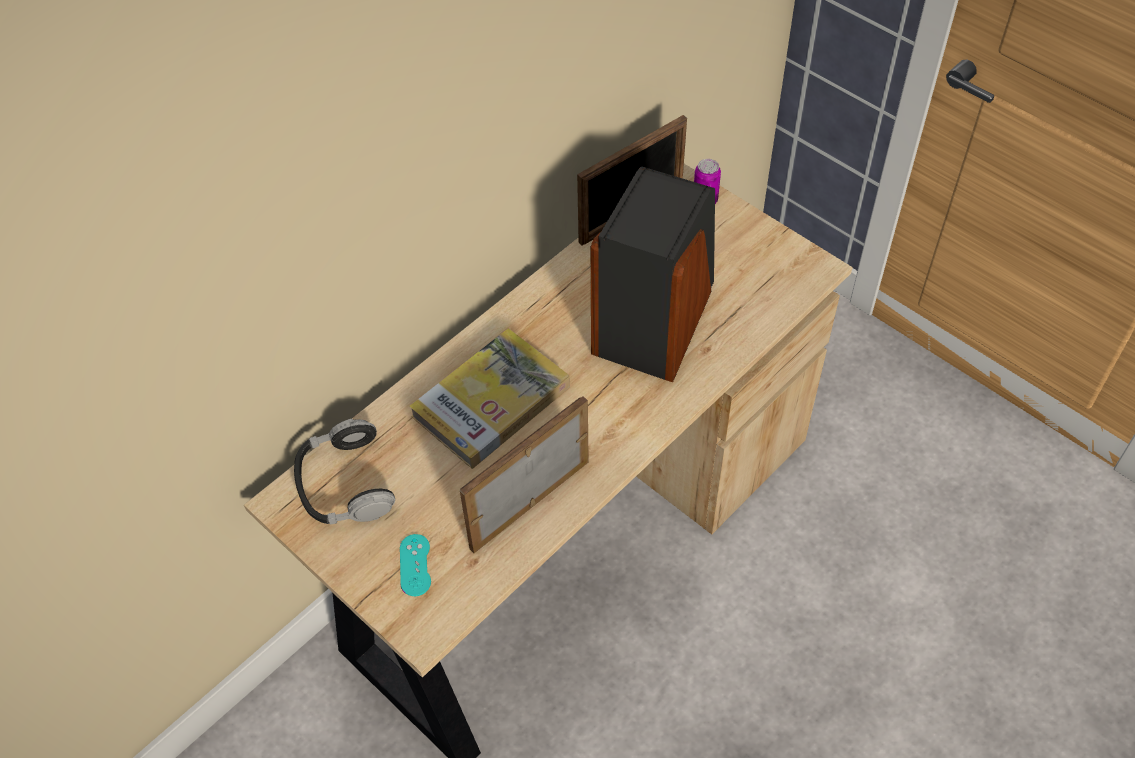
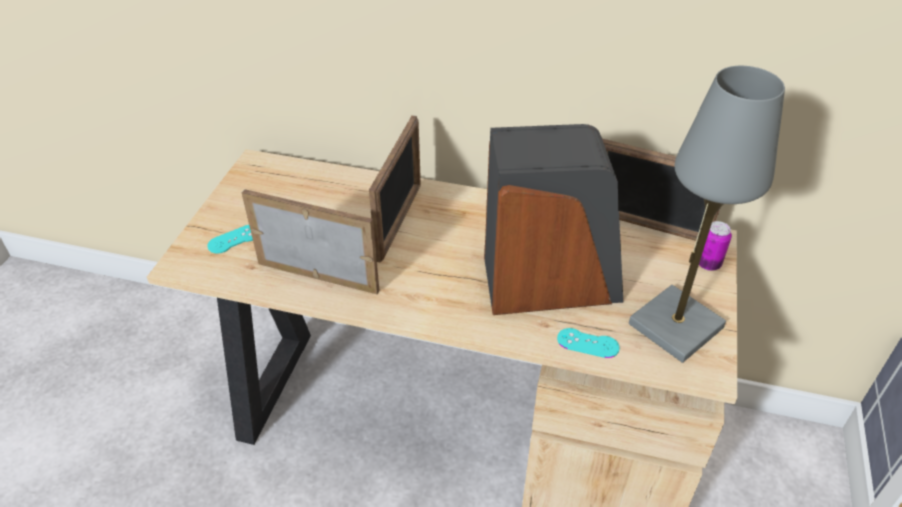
camera: 60 degrees right, 10 degrees down
headphones [294,419,395,525] -> none
book [409,328,570,469] -> picture frame [369,115,421,263]
none -> turquoise game controller [557,328,620,358]
none -> grey table lamp [629,66,785,363]

